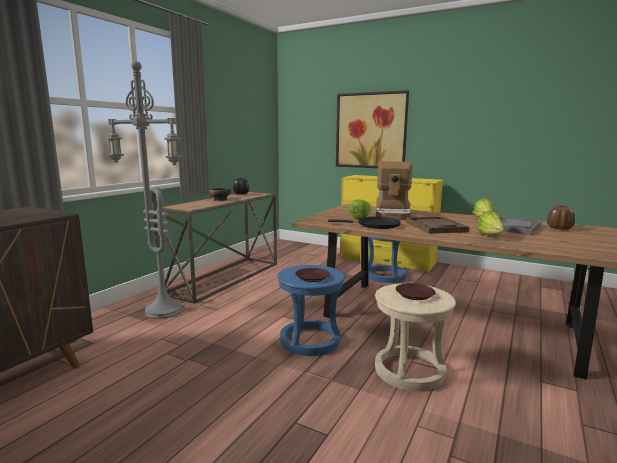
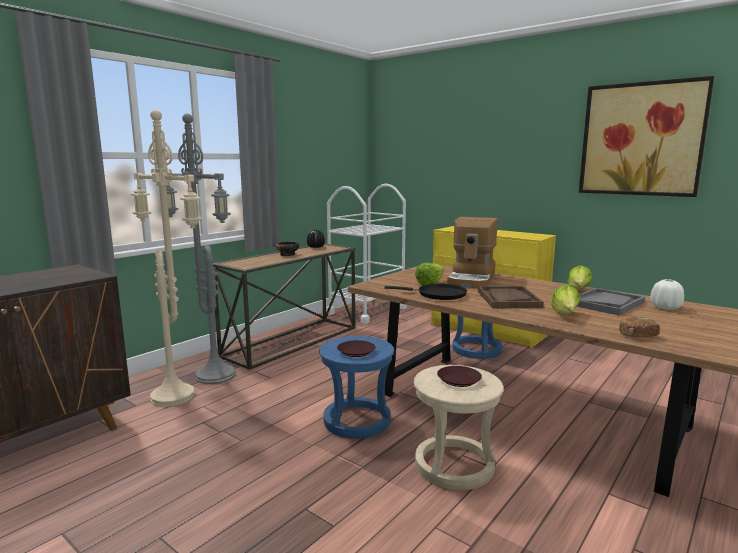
camera: 10 degrees right, 0 degrees up
picture [336,90,409,168] -> picture moved to [579,76,714,197]
brown vase [547,205,575,230] -> white vase [650,279,684,310]
none -> beige floor lamp [131,110,202,407]
none -> white cart [326,184,407,324]
none -> bread [619,316,660,337]

